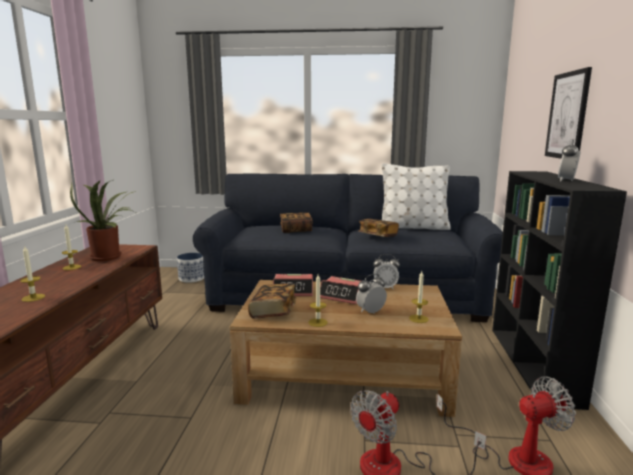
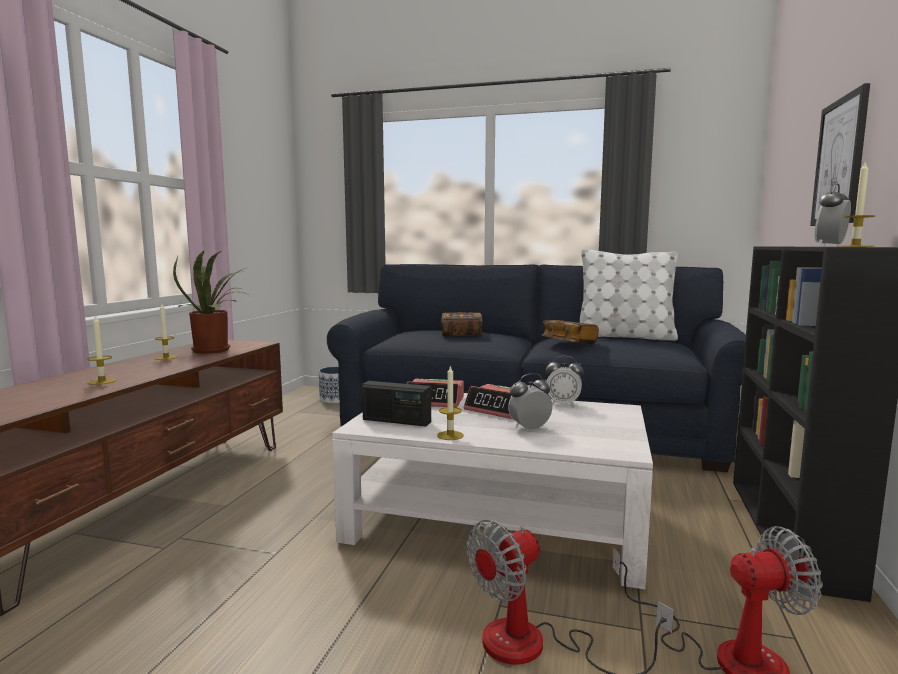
camera: 10 degrees right, 5 degrees down
brown coffee table [230,280,462,417] -> white coffee table [332,393,653,589]
book [248,284,296,319] -> radio [362,381,431,427]
candle [409,271,429,323] -> candle moved to [837,161,876,247]

